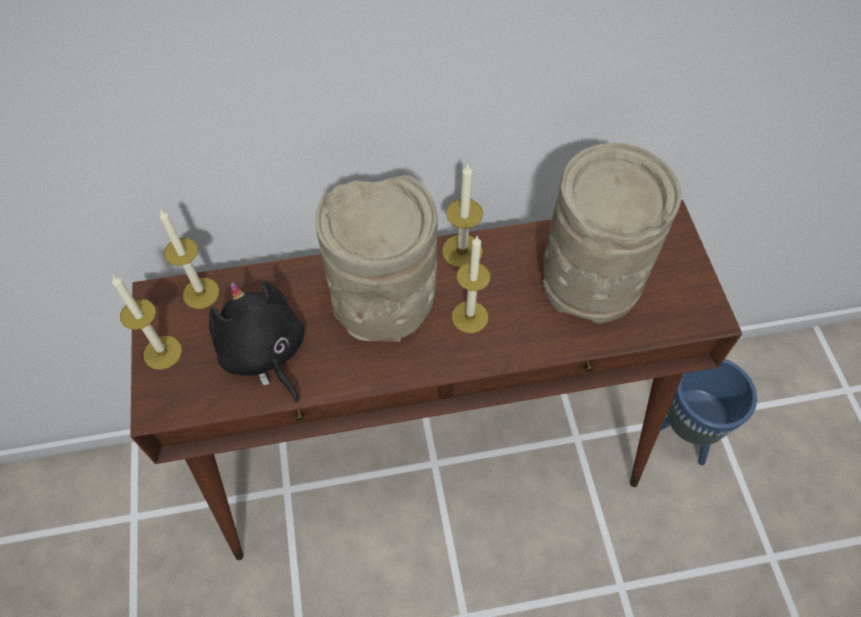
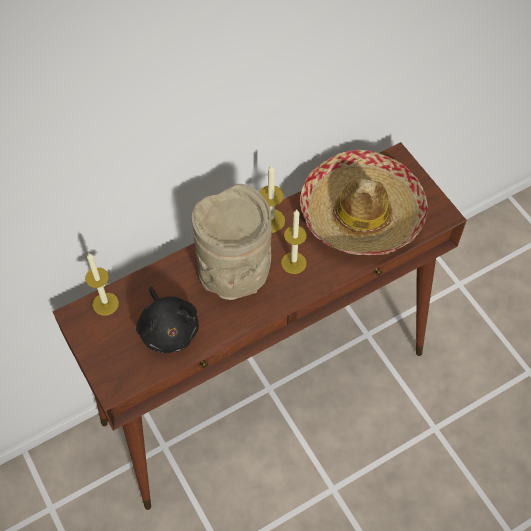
camera: 20 degrees left, 0 degrees up
candle [112,276,182,370] -> none
black plush toy [209,281,305,403] -> black plush toy turned 150 degrees counterclockwise [136,287,199,353]
beige vase [543,143,682,324] -> hat [300,150,428,255]
blue planter [660,359,757,465] -> none

